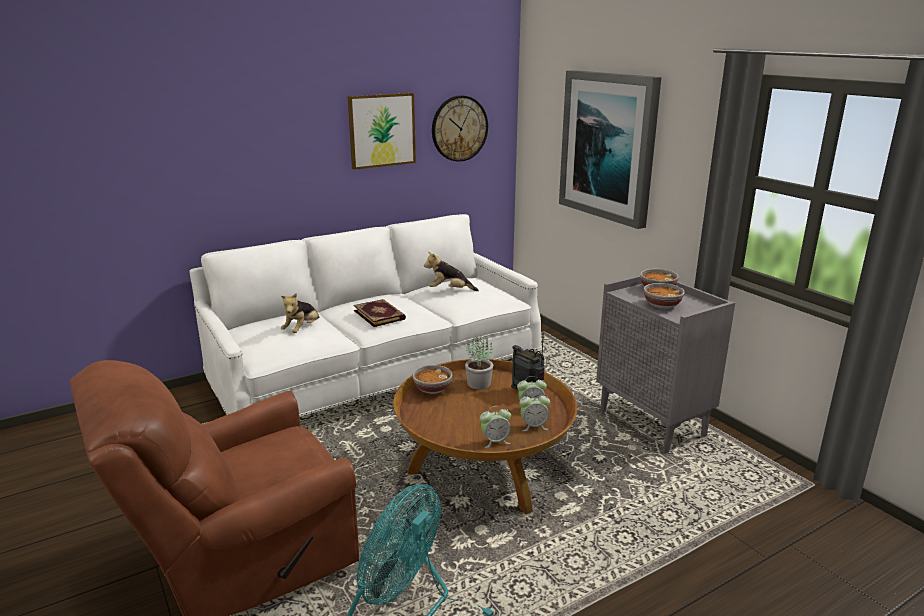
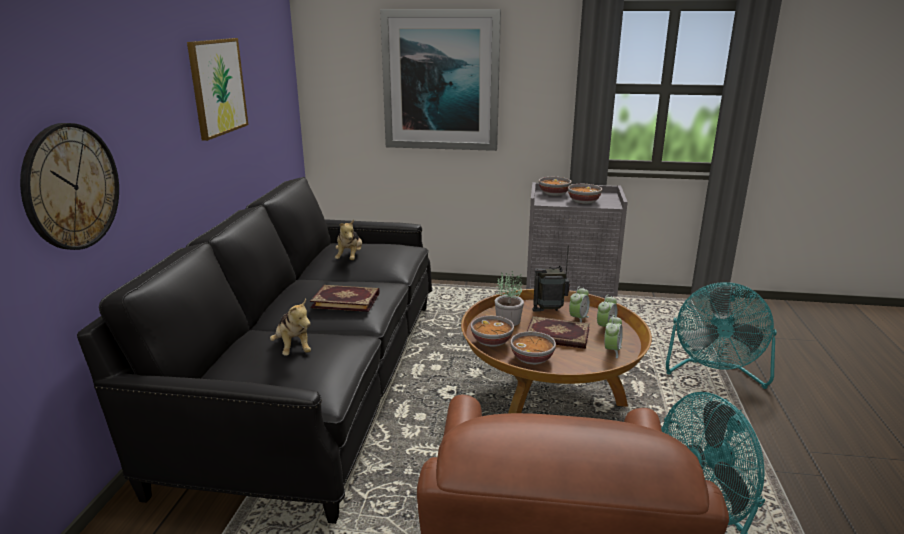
camera: 50 degrees left, 0 degrees up
white sofa [189,214,542,417] -> black sofa [77,177,433,524]
plush toy [424,252,479,291] -> plush toy turned 45 degrees counterclockwise [335,219,362,260]
wall clock [432,95,488,162] -> wall clock moved to [20,123,119,250]
none -> bowl [510,331,556,365]
none -> book [527,316,590,349]
none -> turquoise fan [666,282,777,389]

